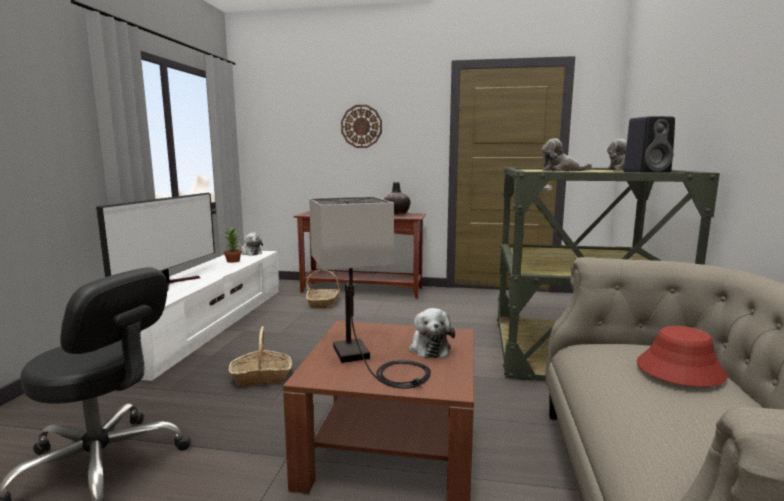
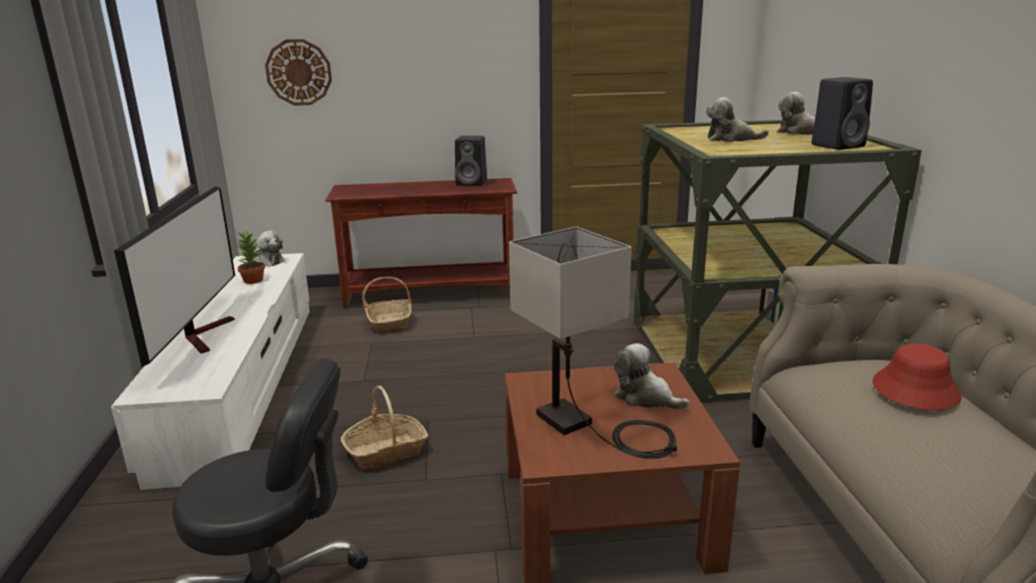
camera: 15 degrees left, 10 degrees up
wall clock [341,105,382,148] -> wall clock moved to [265,39,332,106]
vase [384,182,410,215] -> black speaker [455,136,487,186]
plush toy [409,308,455,358] -> plush toy turned 150 degrees clockwise [614,343,690,410]

